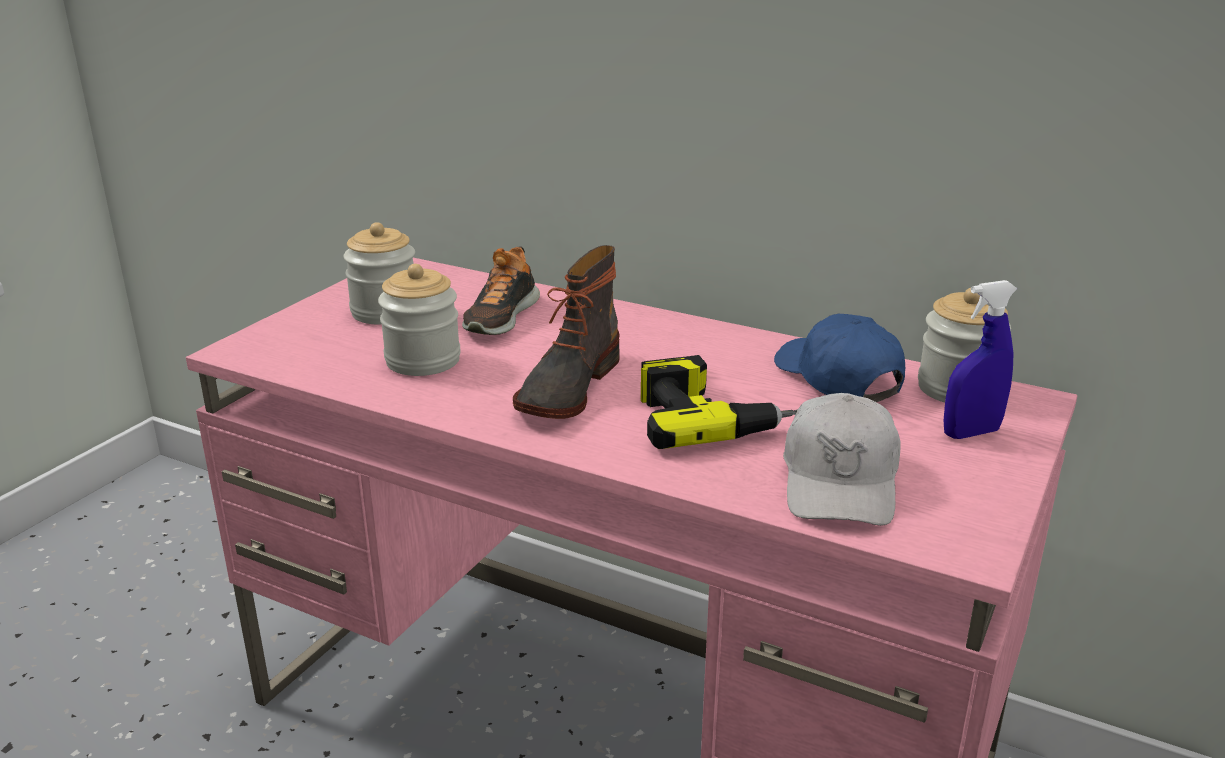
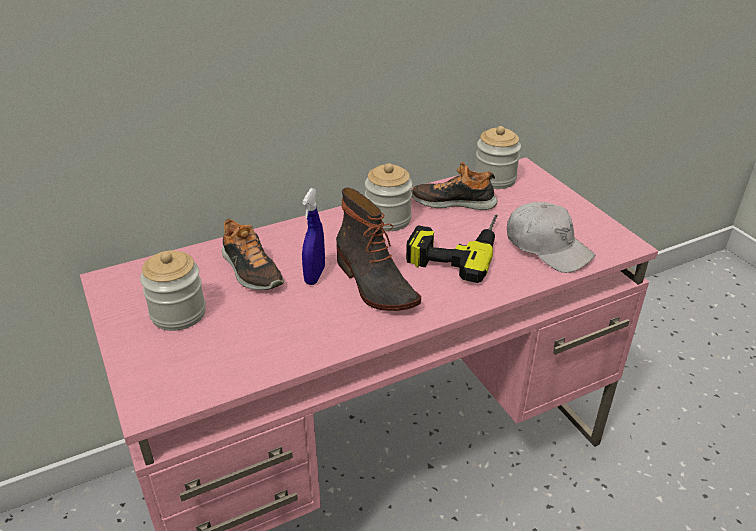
camera: 55 degrees left, 10 degrees up
jar [378,264,461,376] -> jar moved to [365,163,413,231]
blue cap [774,314,905,402] -> shoe [411,162,497,210]
blue spray bottle [944,280,1017,439] -> blue spray bottle moved to [302,188,325,285]

